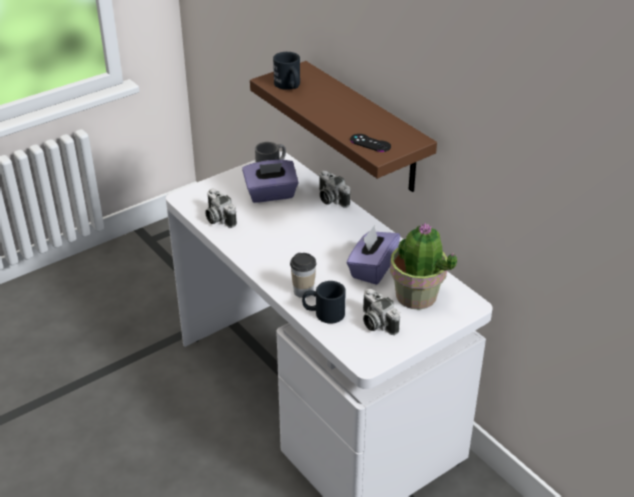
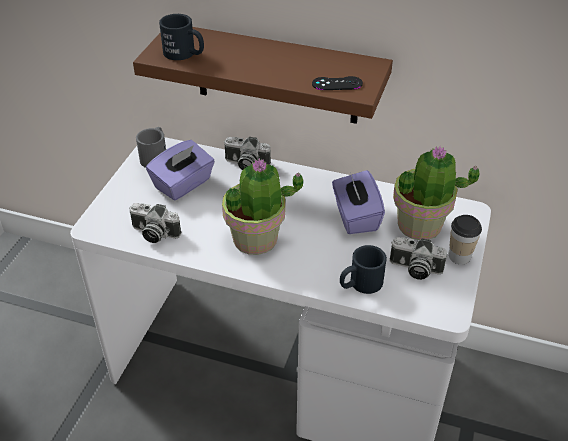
camera: 35 degrees left, 5 degrees up
cup [290,253,316,298] -> cup moved to [449,215,482,264]
none -> potted plant [222,158,304,255]

